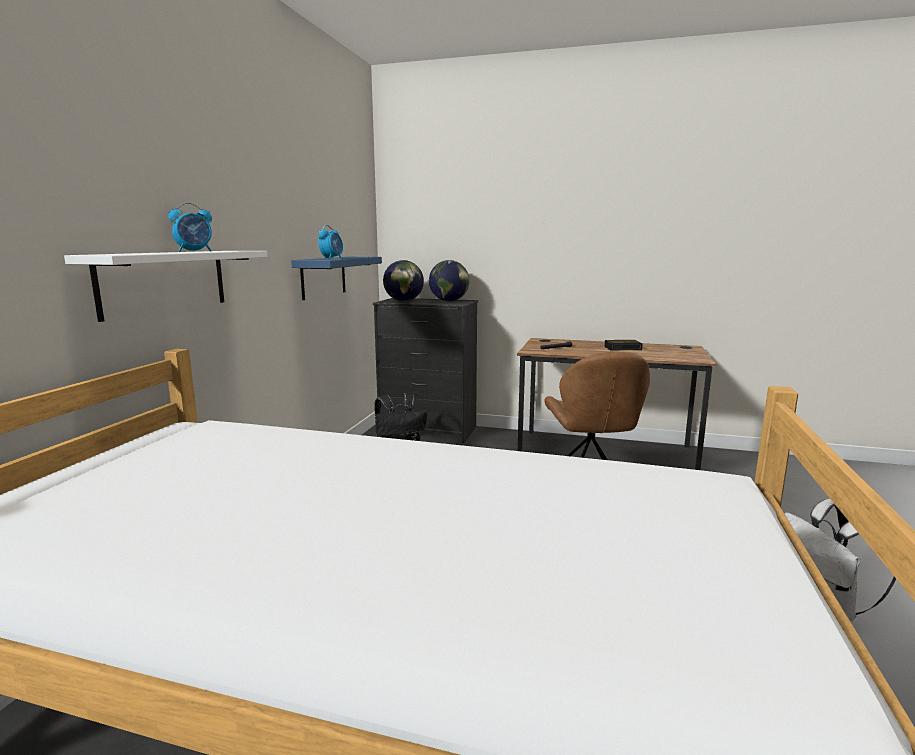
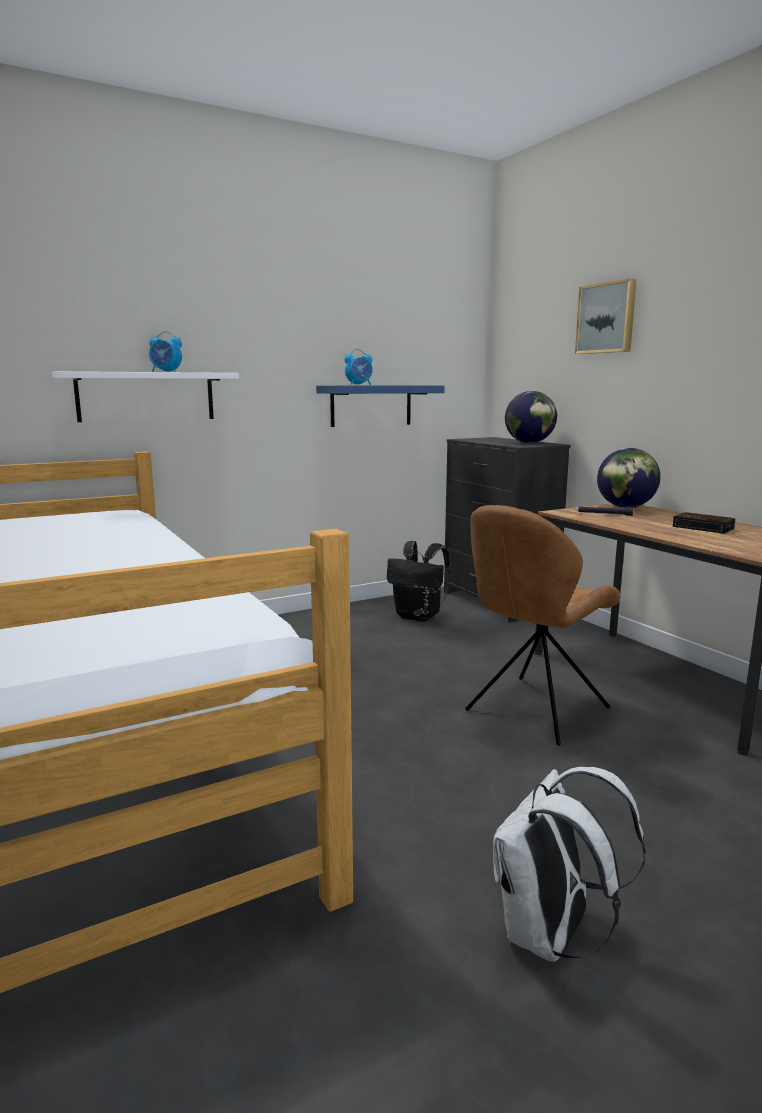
camera: 45 degrees right, 0 degrees up
globe [383,260,424,301] -> globe moved to [597,448,661,508]
none -> picture [575,278,637,354]

